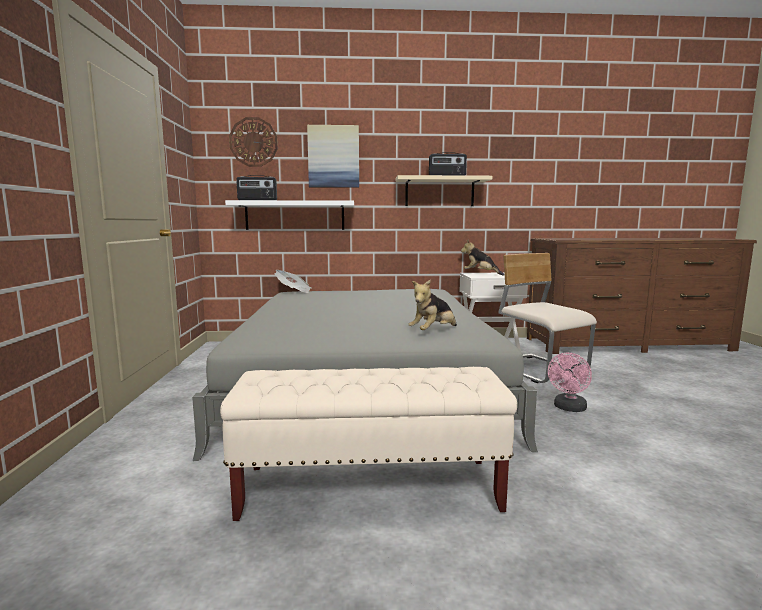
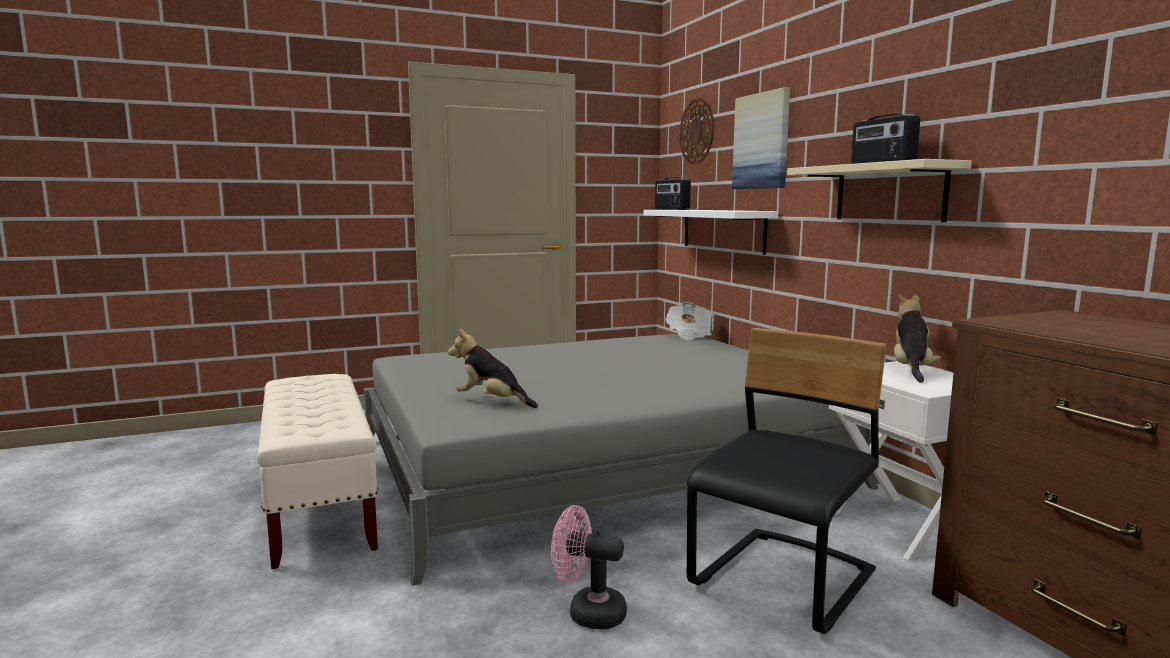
camera: 70 degrees right, 0 degrees up
beige chair [499,253,597,383] -> black chair [687,328,886,634]

